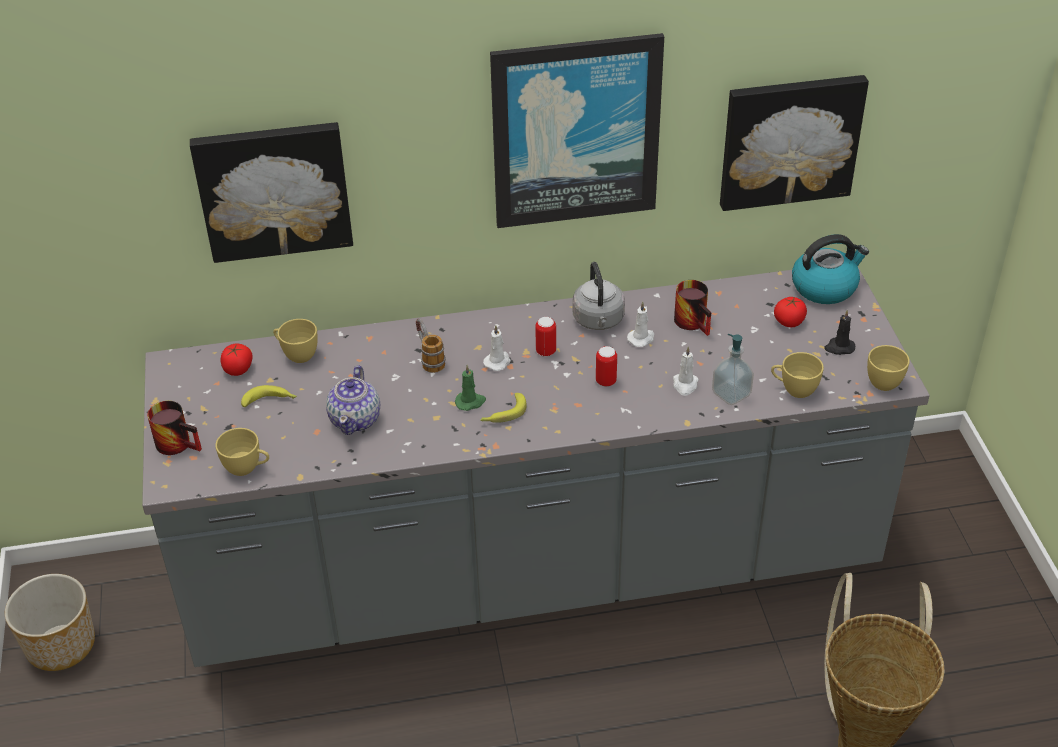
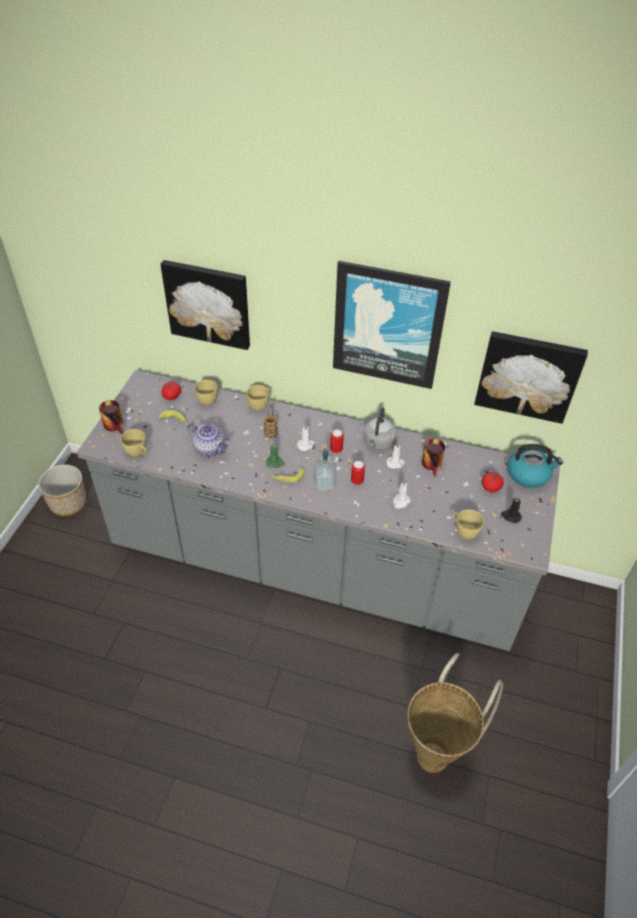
camera: 25 degrees right, 5 degrees up
teapot [326,365,380,435] -> teapot turned 90 degrees counterclockwise [187,423,229,457]
soap dispenser [712,334,754,405] -> soap dispenser moved to [314,448,336,491]
yellow cup [867,345,910,391] -> yellow cup moved to [246,385,271,411]

